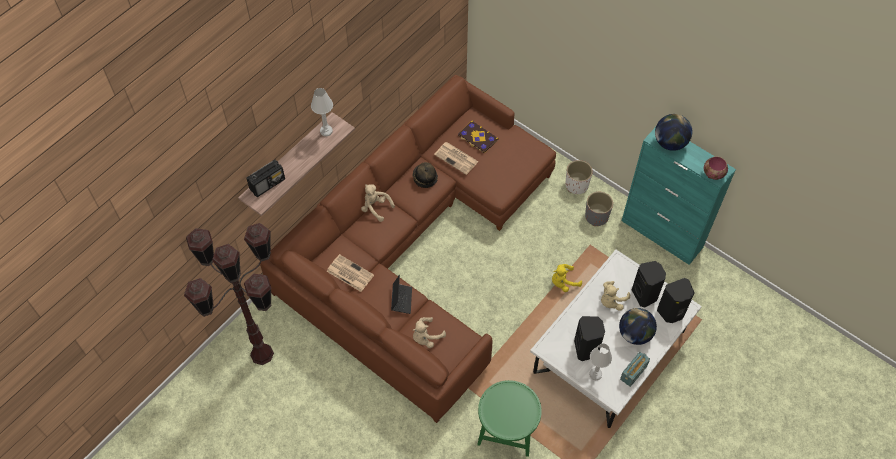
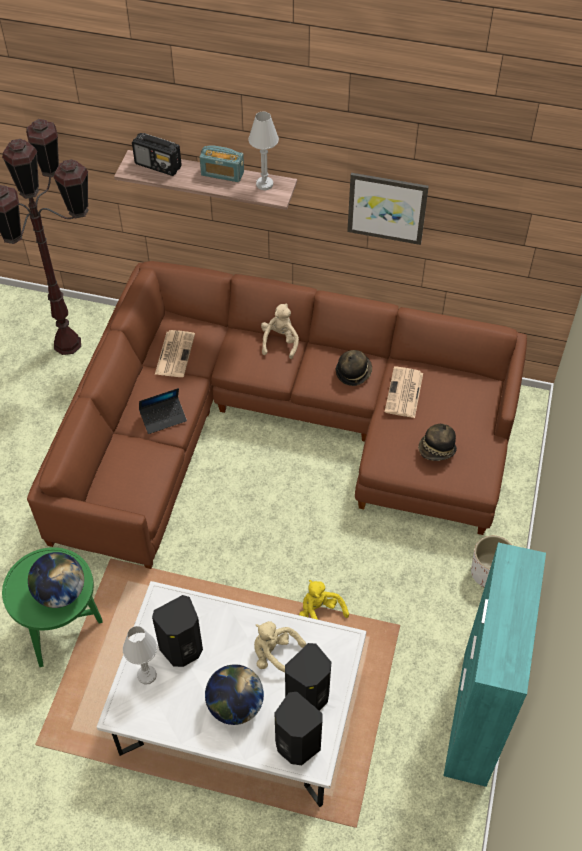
camera: 65 degrees right, 5 degrees down
beige plush toy [413,317,446,348] -> none
book [458,120,499,154] -> none
grey planter [585,192,613,226] -> none
radio [620,352,650,387] -> radio moved to [200,145,244,182]
globe [655,114,692,151] -> globe moved to [28,552,84,608]
bowl [703,156,728,180] -> none
none -> picture [347,173,429,245]
none -> hat [418,424,457,461]

